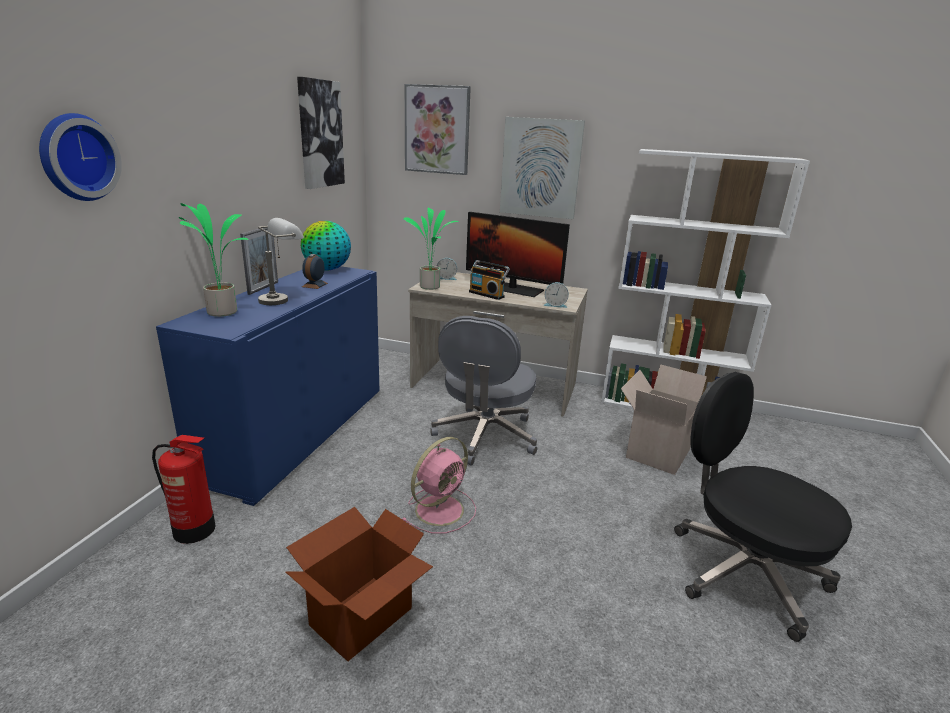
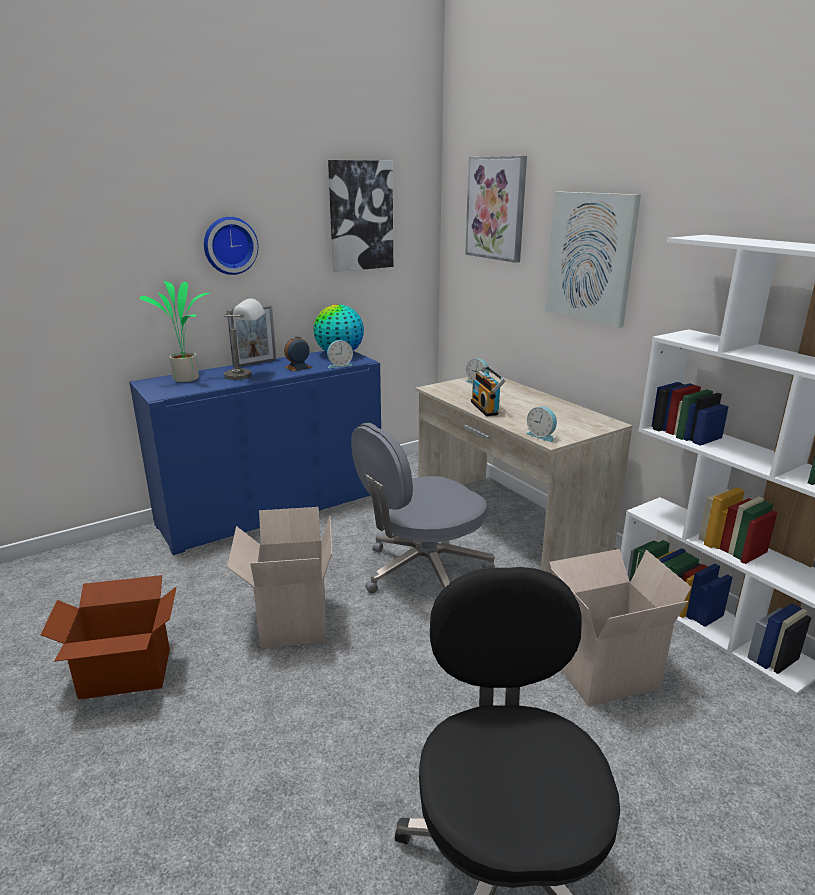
camera: 40 degrees right, 0 degrees up
wall clock [39,113,122,201] -> wall clock moved to [204,217,258,275]
fire extinguisher [152,435,215,544] -> none
pink fan [401,437,476,534] -> cardboard box [227,507,332,648]
potted plant [403,207,458,290] -> none
monitor [466,212,570,297] -> none
none -> alarm clock [327,340,353,368]

